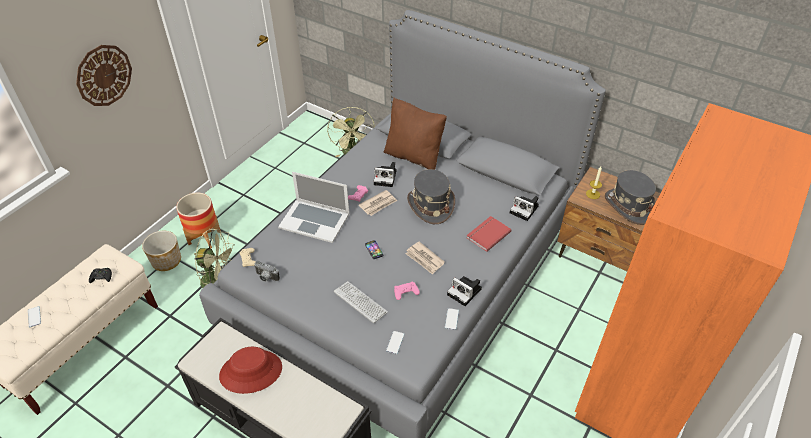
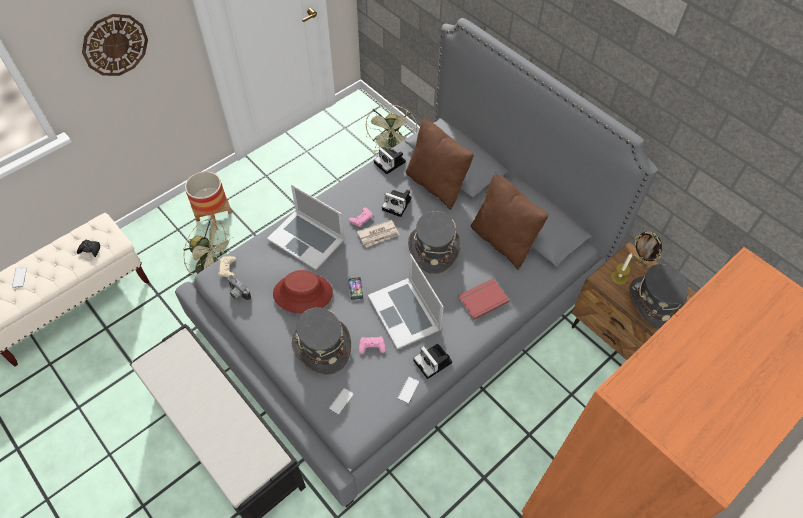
camera: 15 degrees right, 10 degrees up
planter [142,231,181,271] -> none
red hat [219,347,282,394] -> red hat moved to [273,270,333,313]
keyboard [334,281,388,323] -> grey hat [292,308,351,375]
newspaper [405,242,445,275] -> laptop [368,254,444,349]
camera [510,196,539,221] -> camera moved to [374,148,406,174]
none -> brown pillow [471,172,549,270]
none -> picture frame [633,231,662,267]

